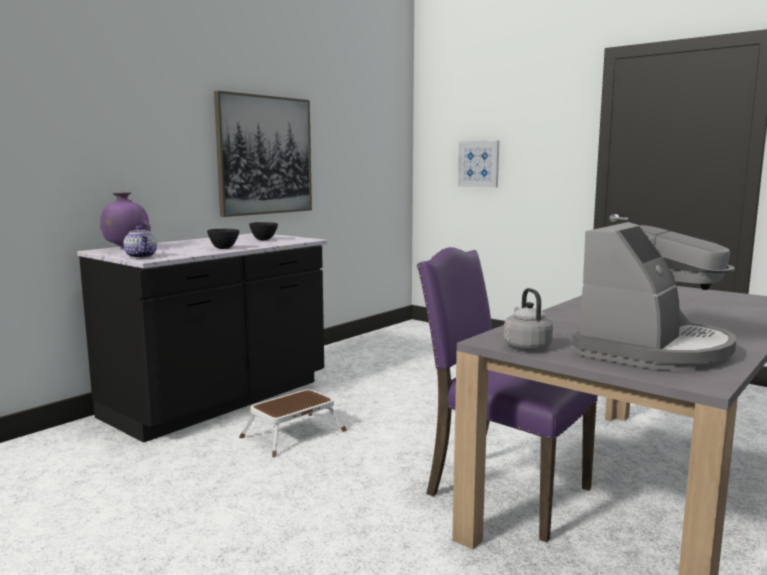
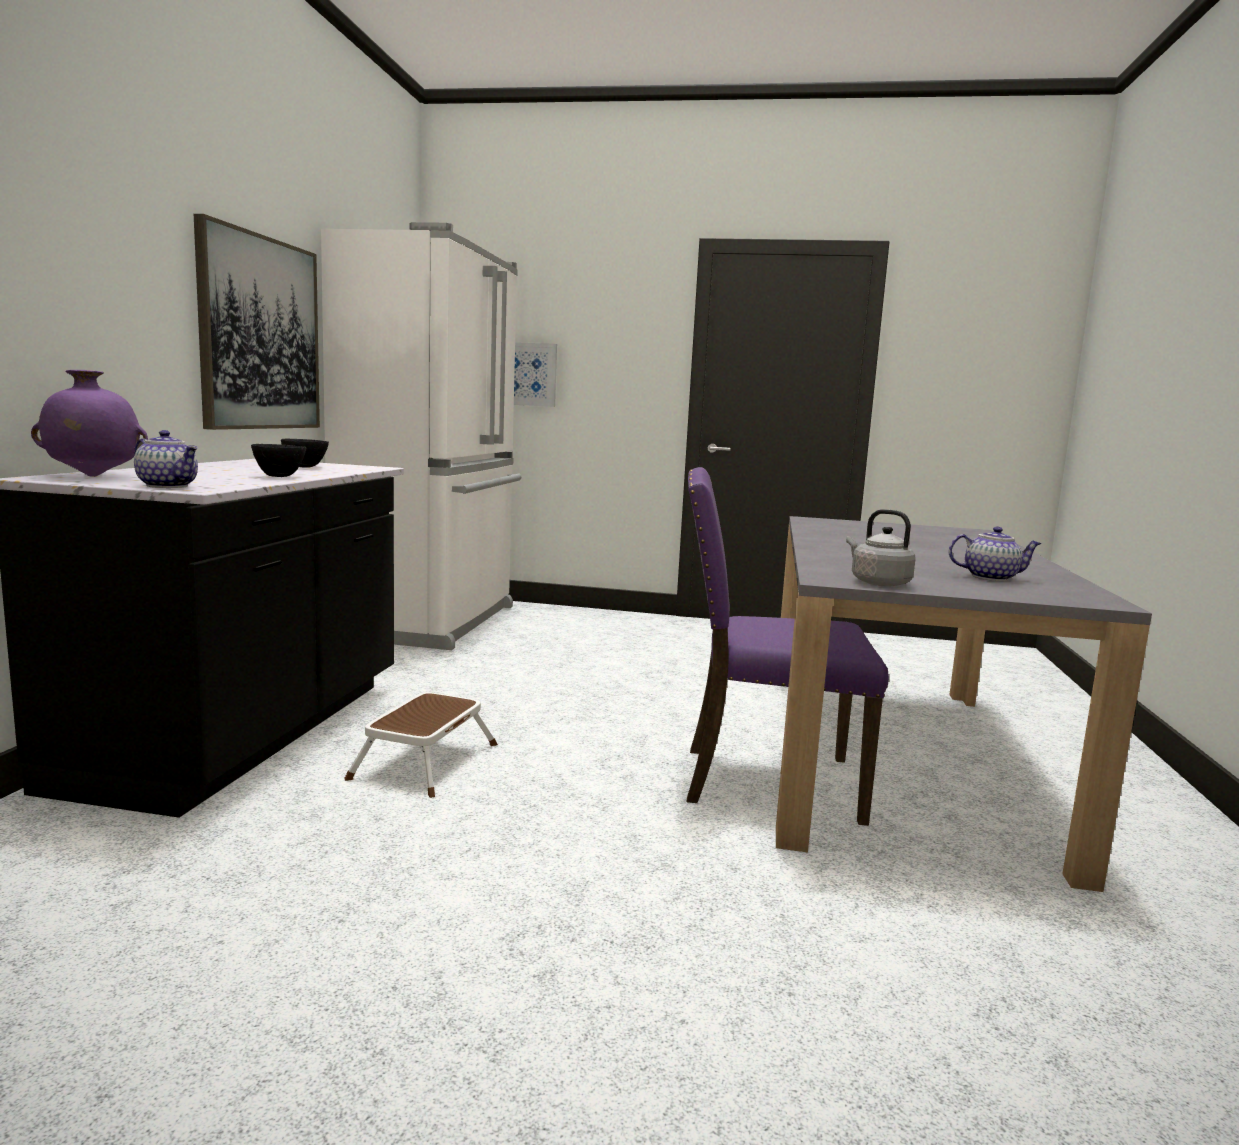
camera: 30 degrees left, 0 degrees up
coffee machine [572,222,736,371] -> teapot [949,527,1042,581]
none -> white fridge [321,222,521,650]

